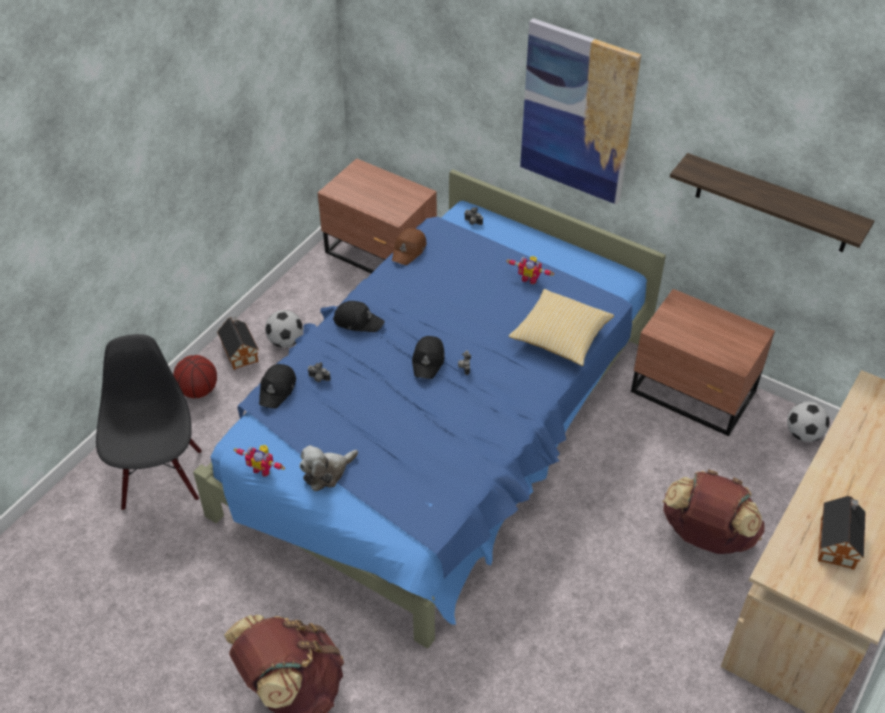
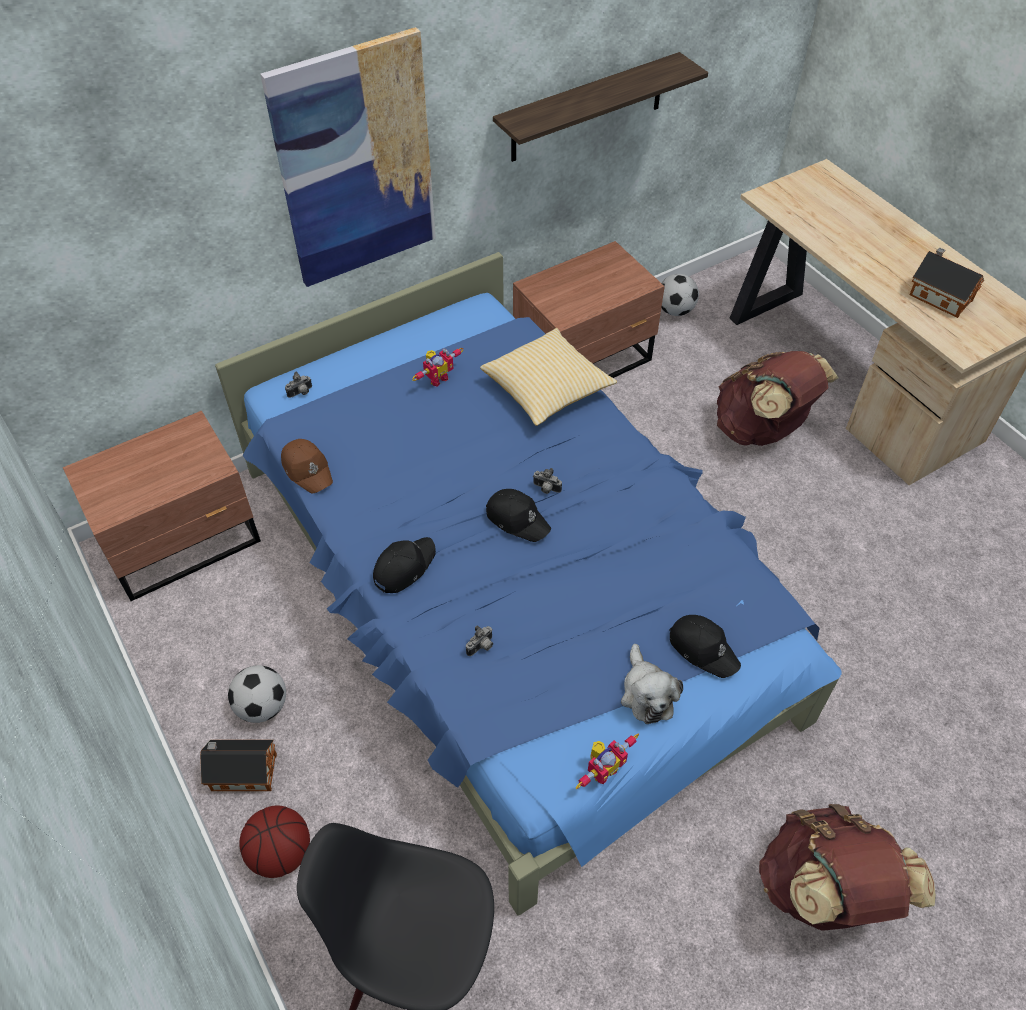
camera: 65 degrees left, 5 degrees up
black cap [259,364,296,408] -> black cap moved to [669,615,741,678]

